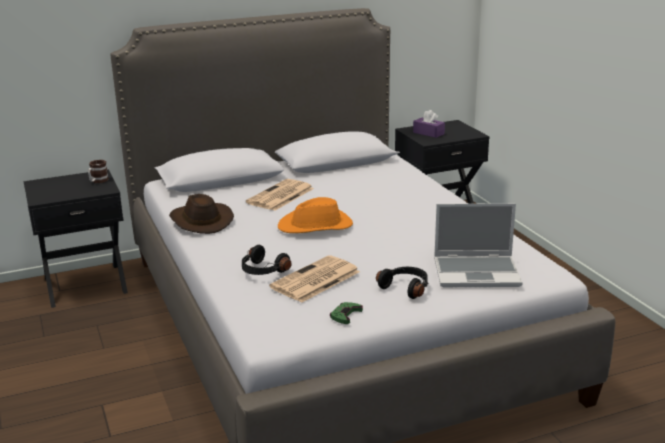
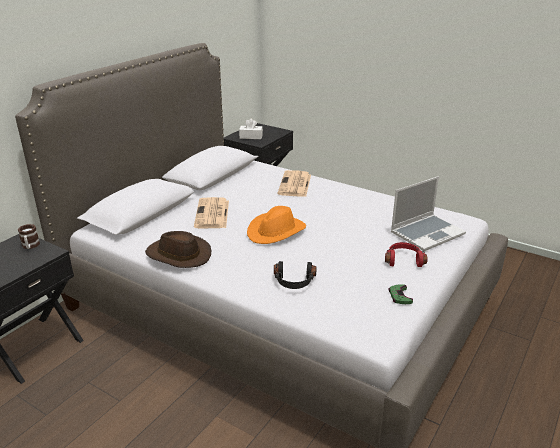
camera: 35 degrees left, 5 degrees up
newspaper [269,255,360,303] -> newspaper moved to [277,170,311,197]
black headphones [376,267,428,299] -> red headphones [385,242,428,267]
purple tissue box [413,110,445,138] -> white tissue box [239,119,263,139]

